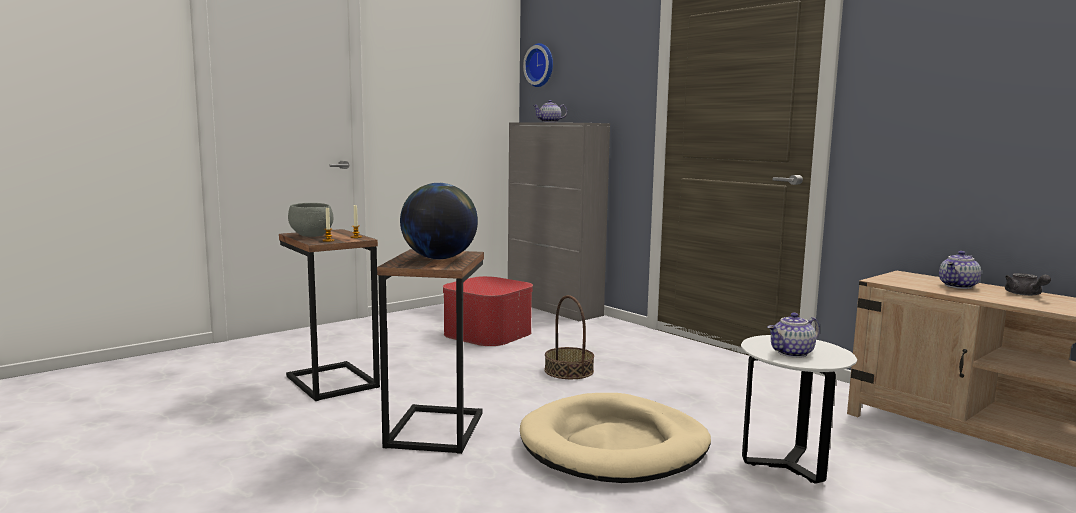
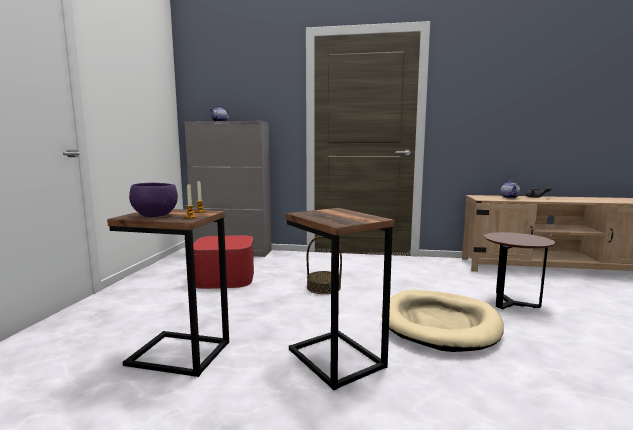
camera: 40 degrees left, 0 degrees up
grey bowl [288,203,333,237] -> purple bowl [129,183,178,217]
globe [400,183,478,259] -> none
wall clock [523,43,553,87] -> none
white side table [741,335,857,484] -> brown side table [484,232,555,309]
teapot [767,313,820,358] -> none

